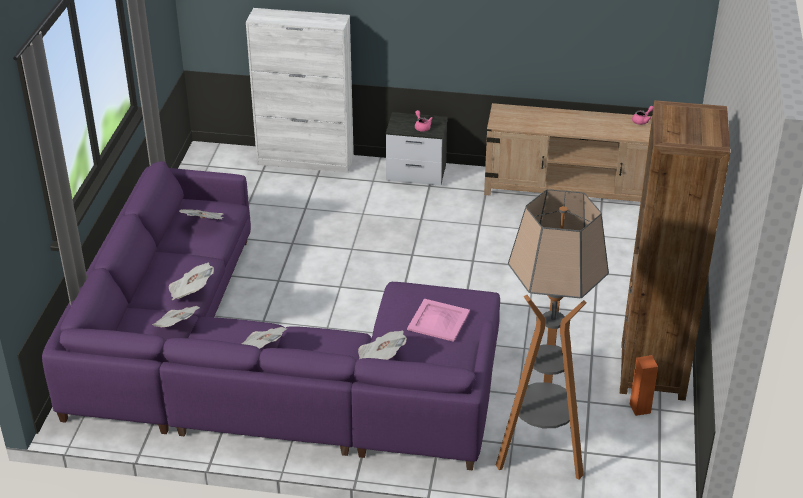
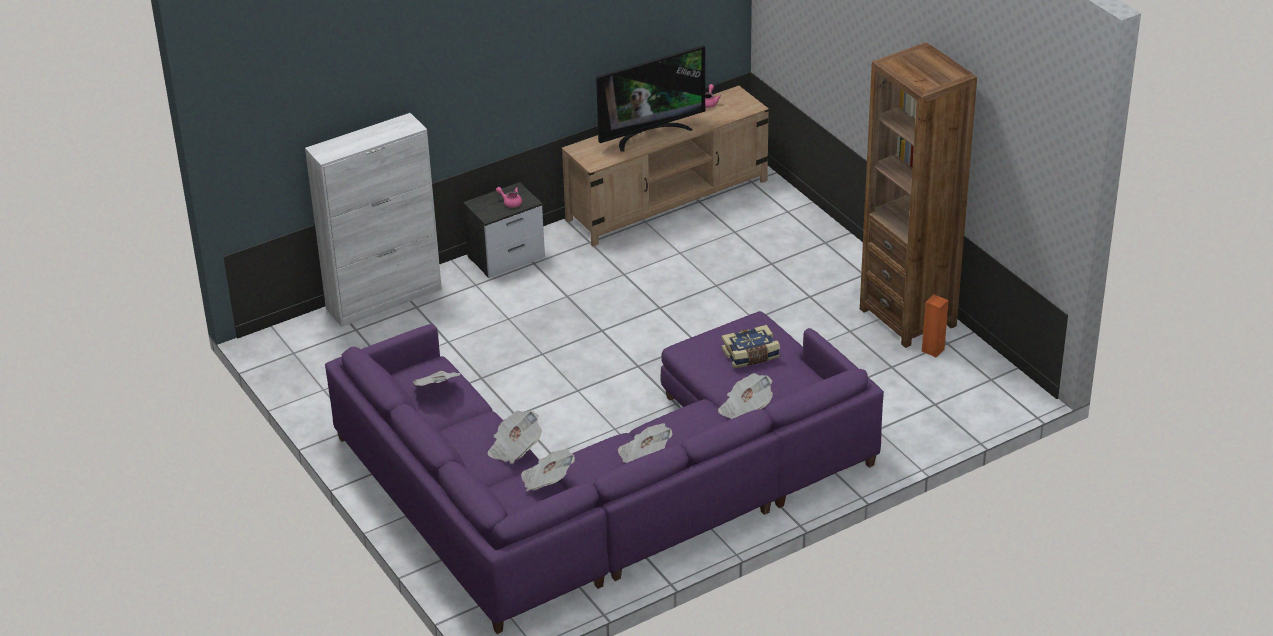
camera: 40 degrees left, 0 degrees up
pink tray [407,299,470,342] -> book [722,325,780,368]
floor lamp [496,189,609,480] -> none
none -> television [596,45,705,152]

